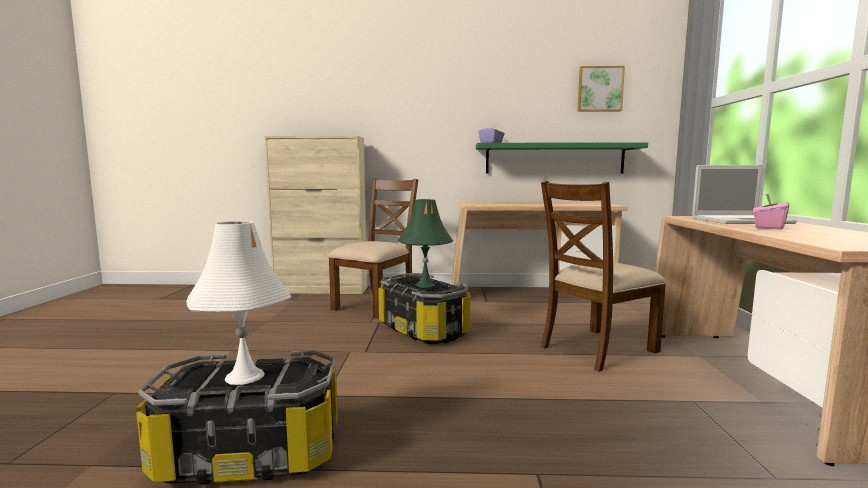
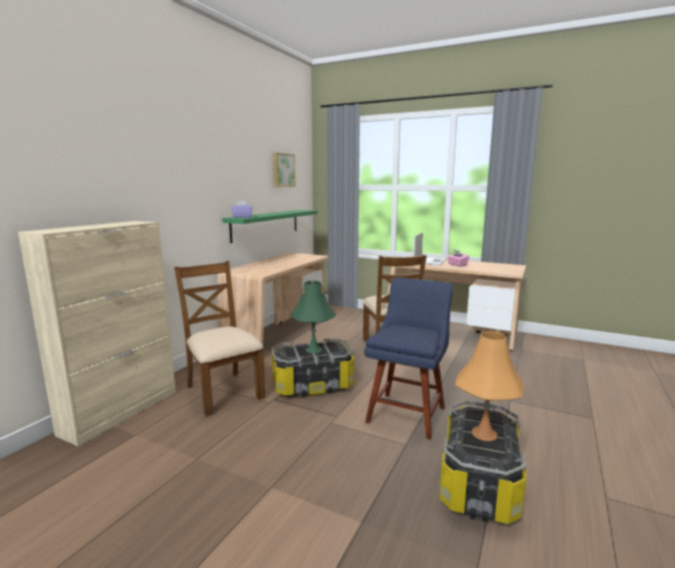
camera: 65 degrees left, 5 degrees up
white table lamp [187,221,291,385] -> orange table lamp [455,332,524,441]
none -> blue chair [364,277,453,440]

